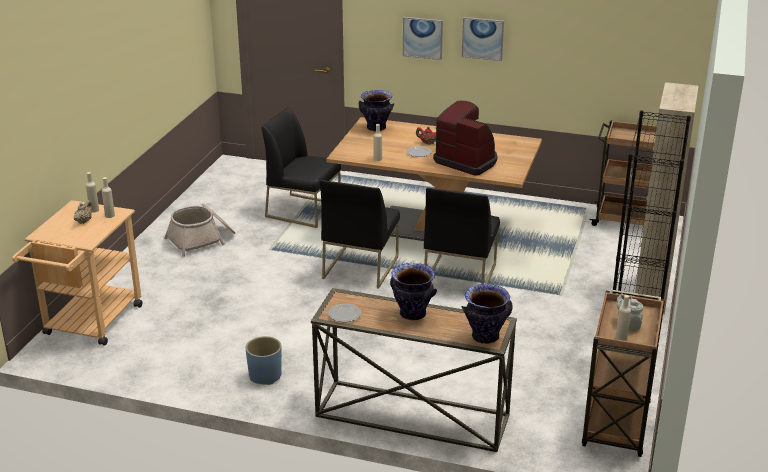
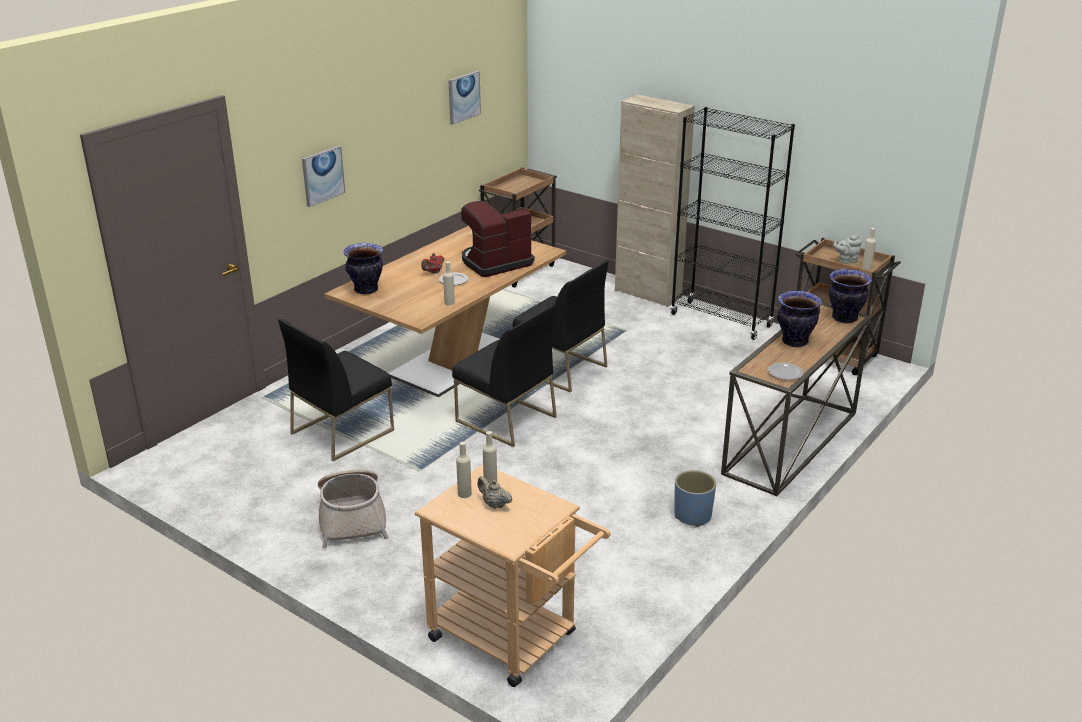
camera: 70 degrees left, 0 degrees up
picture [462,17,504,61] -> picture moved to [448,71,481,125]

